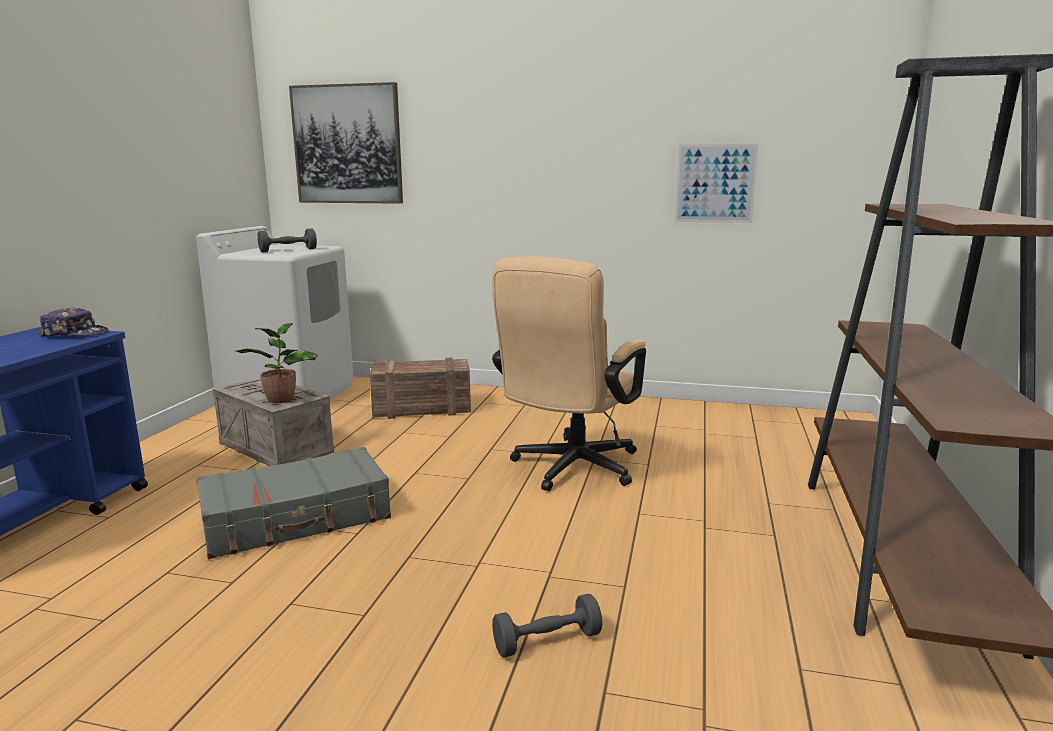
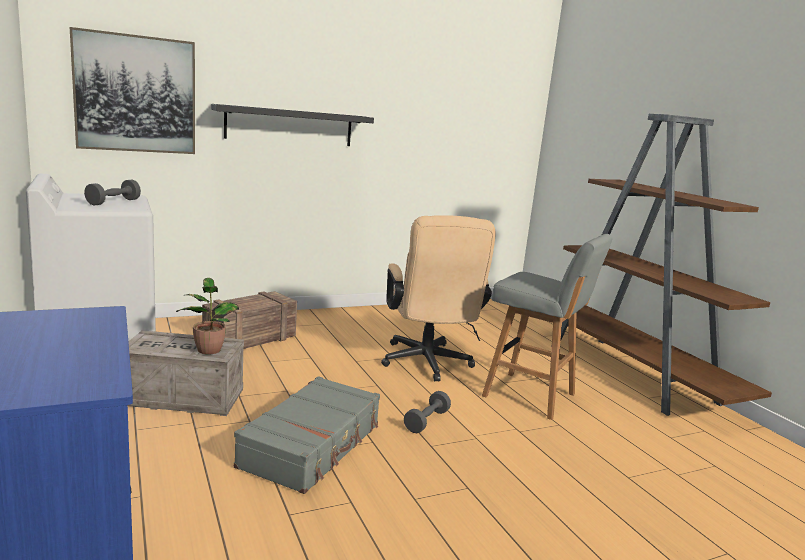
camera: 40 degrees left, 0 degrees up
cap [39,308,108,337] -> none
grey dumbbell [492,594,602,657] -> grey dumbbell moved to [404,391,451,433]
picture [675,144,758,223] -> none
none -> black shelf [211,104,374,146]
none -> grey stool [482,234,612,420]

